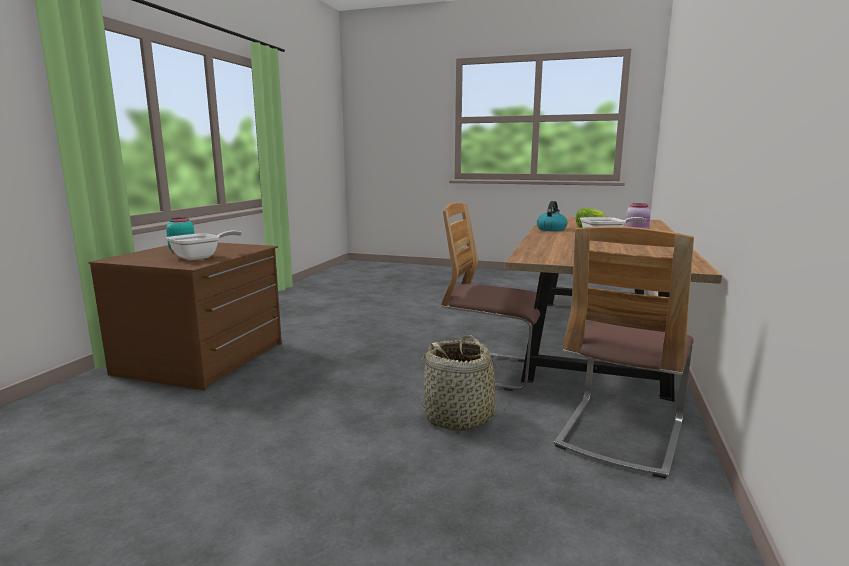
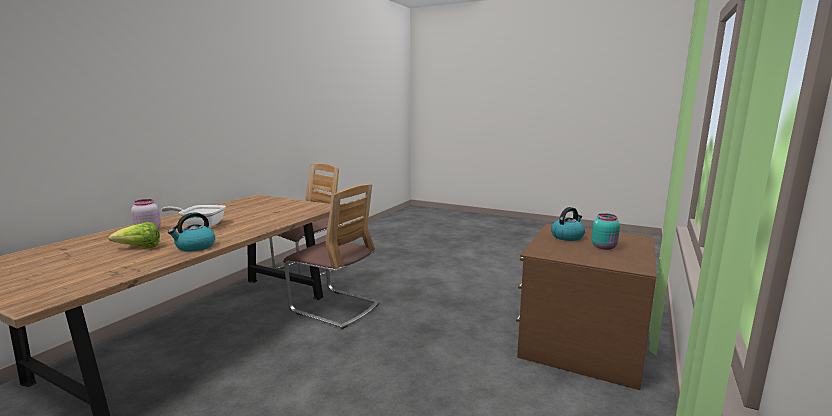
camera: 170 degrees left, 0 degrees up
frying pan [167,230,242,260] -> kettle [551,207,585,241]
basket [417,335,510,431] -> none

